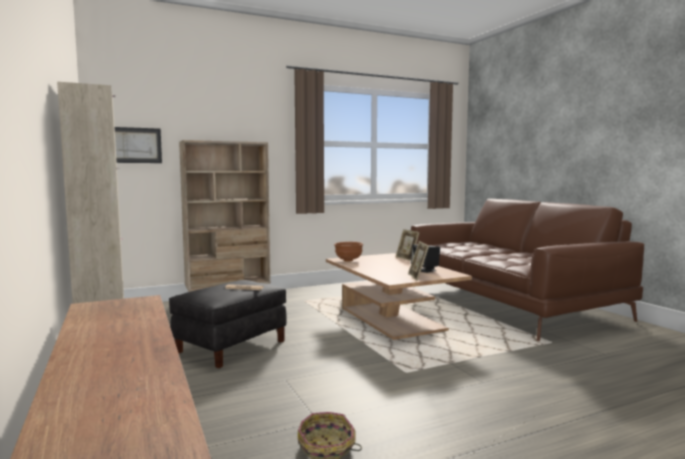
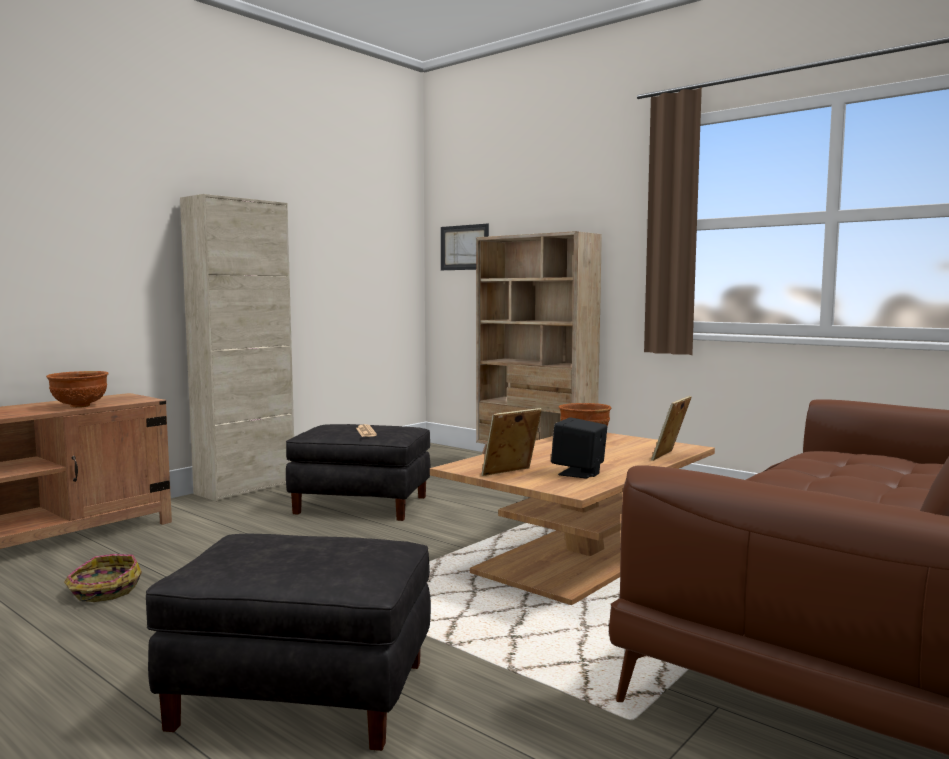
camera: 65 degrees right, 0 degrees up
none -> brown bowl [46,371,109,408]
none -> black ottoman [146,533,431,751]

